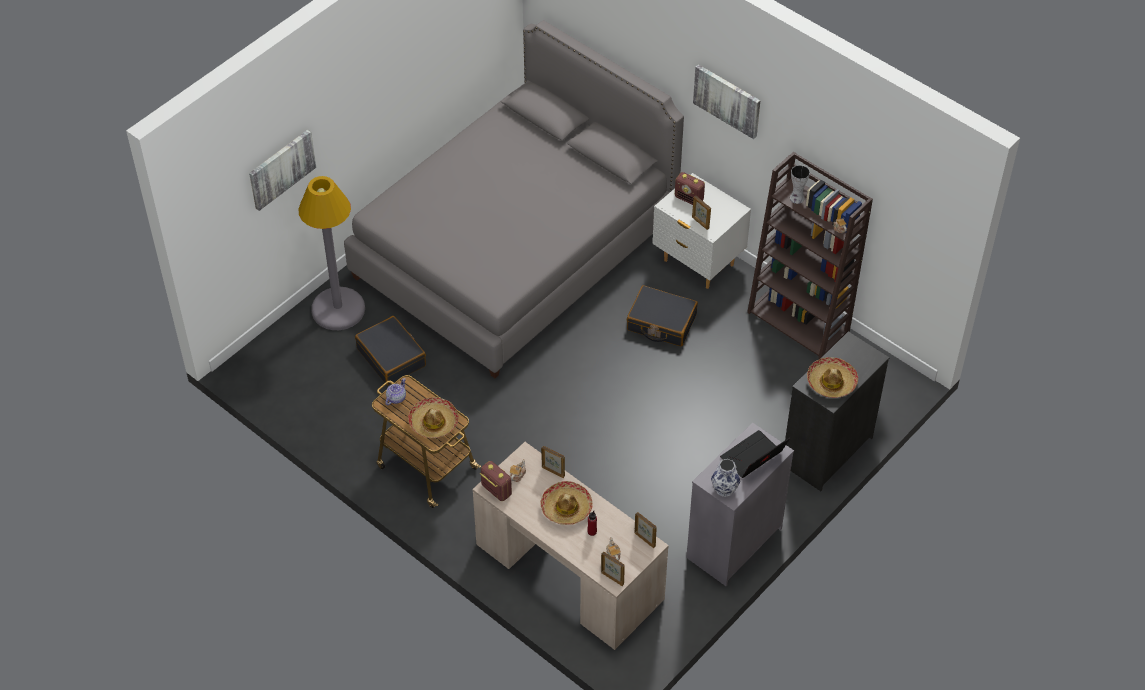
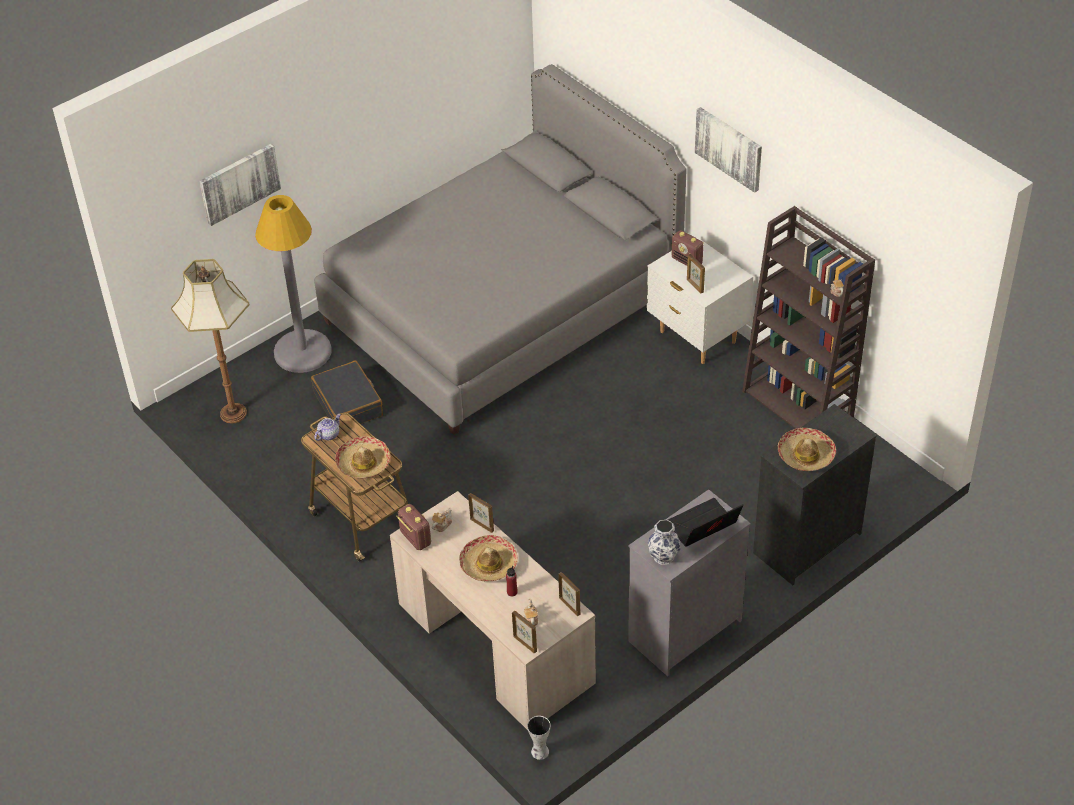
camera: 10 degrees right, 5 degrees down
black suitcase [627,285,698,346] -> none
vase [790,165,810,204] -> vase moved to [527,716,551,760]
none -> floor lamp [171,259,249,424]

